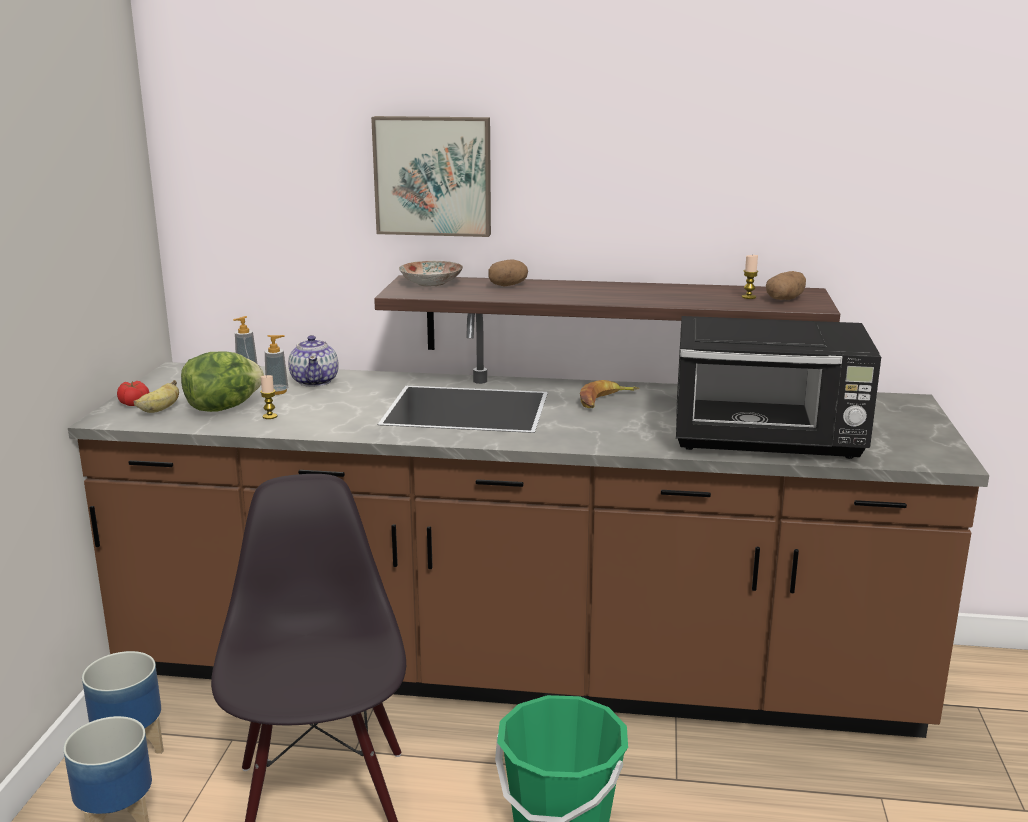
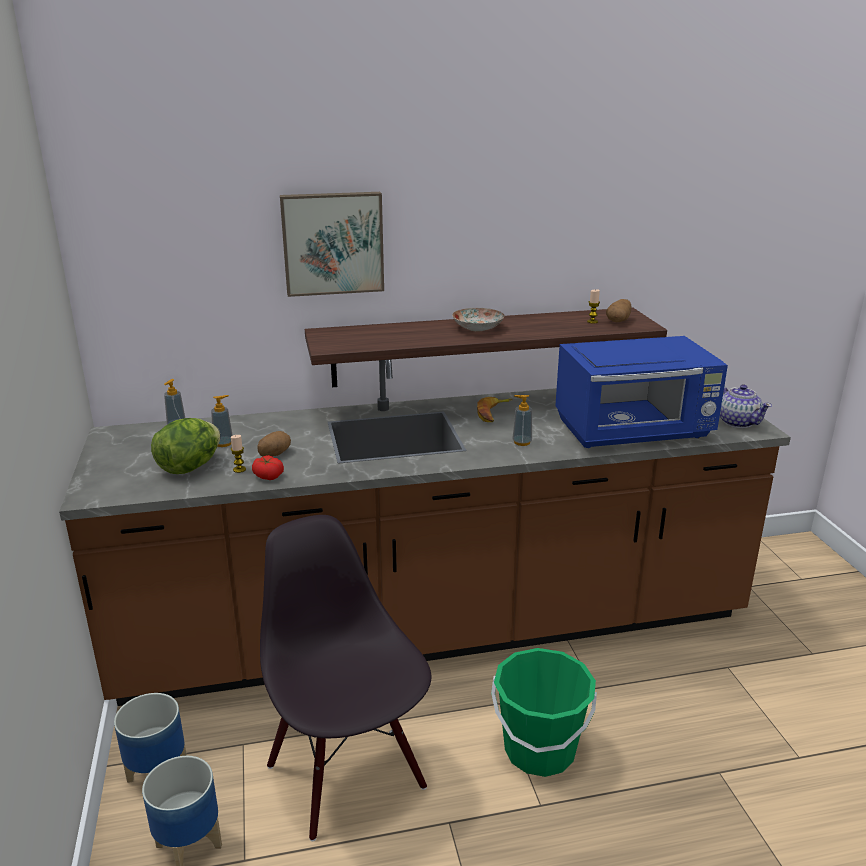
camera: 20 degrees left, 5 degrees up
tomato [117,381,150,406] -> tomato moved to [252,455,284,480]
banana [133,380,179,413] -> none
teapot [288,335,339,387] -> teapot moved to [720,384,772,428]
plate [399,261,463,286] -> plate moved to [452,308,505,332]
potato [488,259,528,286] -> potato moved to [257,431,291,457]
black microwave [676,316,881,459] -> blue microwave [555,336,728,448]
none -> soap dispenser [512,395,532,446]

